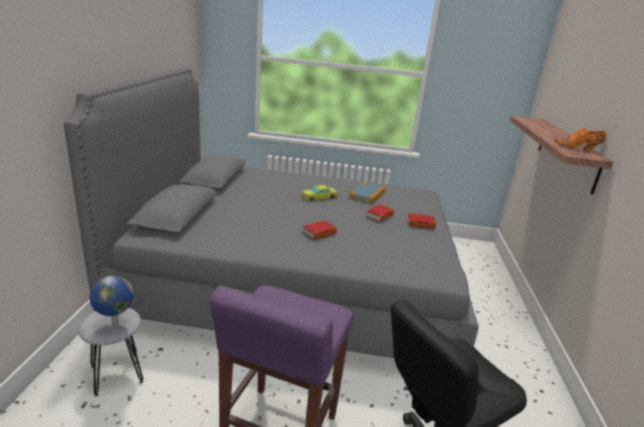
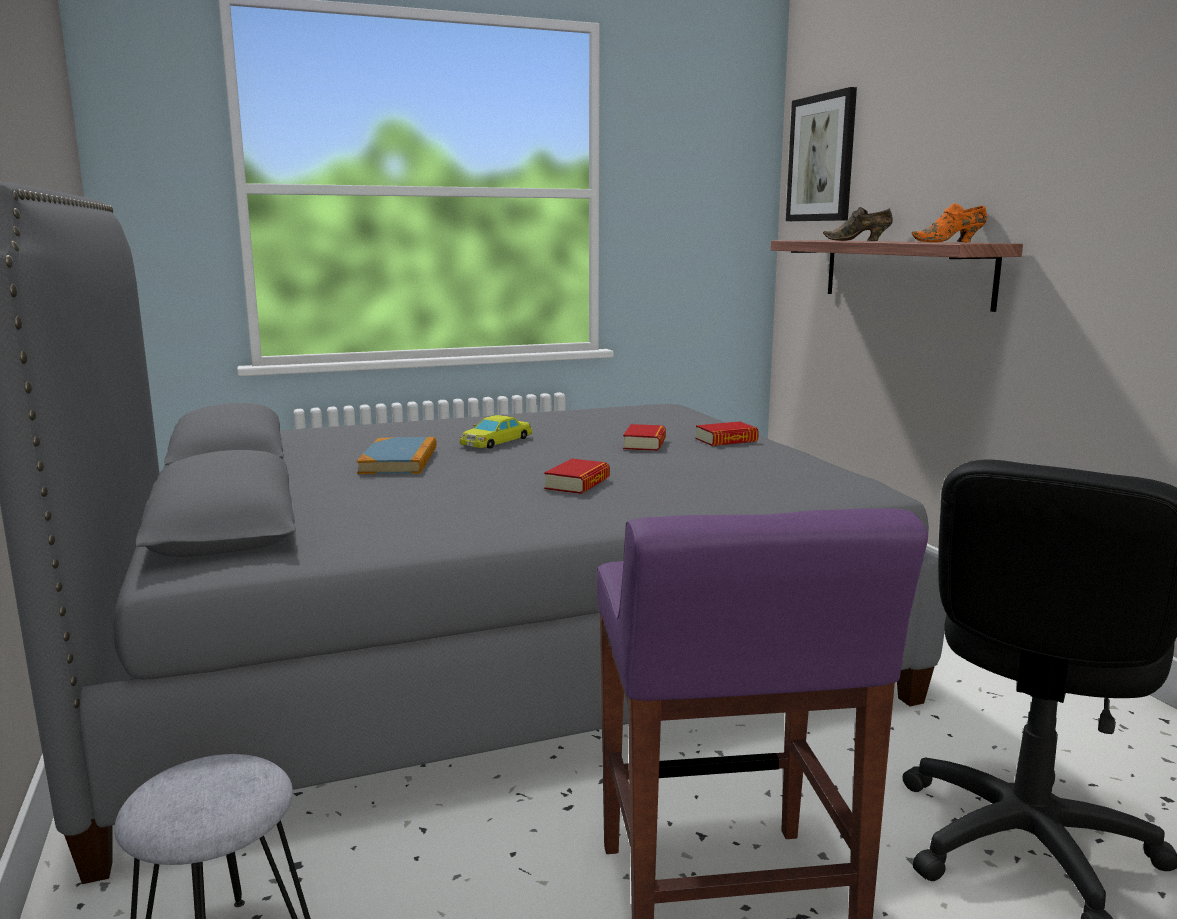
camera: 25 degrees left, 10 degrees down
globe [90,275,134,329] -> none
book [349,182,386,204] -> book moved to [357,437,437,474]
none -> picture [786,87,857,221]
none -> brown shoe [823,207,893,241]

